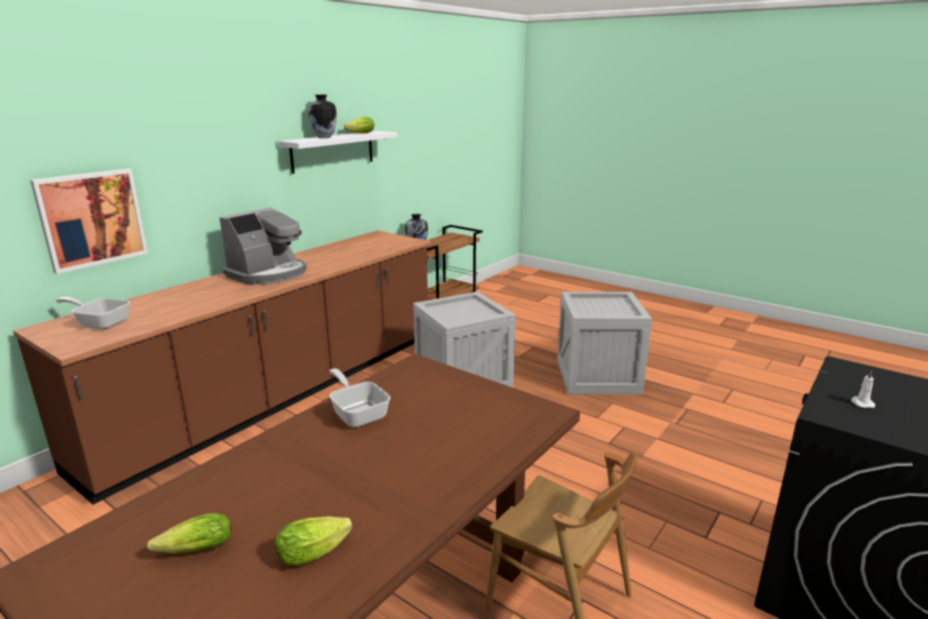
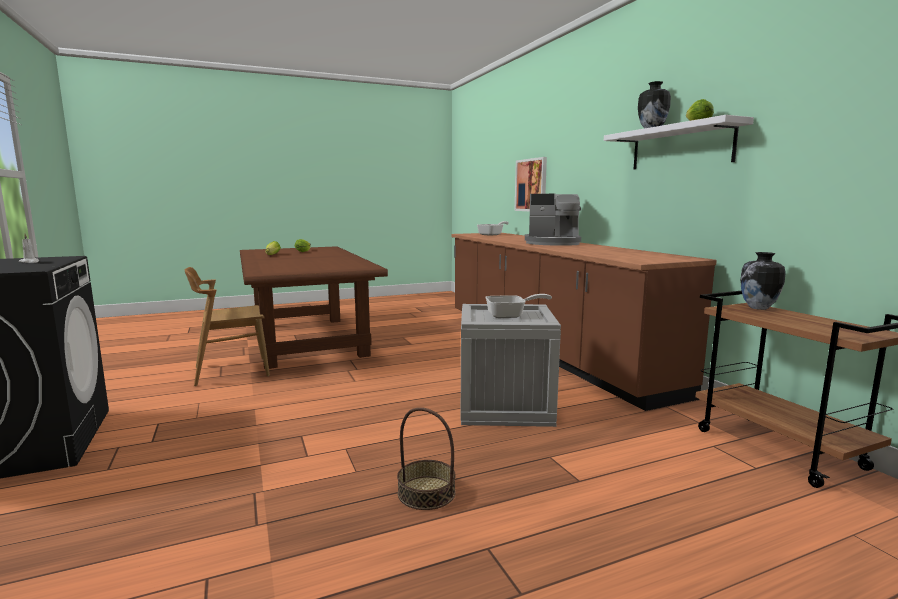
camera: 120 degrees right, 10 degrees down
coffee machine [219,207,307,285] -> coffee machine turned 60 degrees counterclockwise [525,194,581,246]
frying pan [329,369,391,427] -> frying pan moved to [485,294,552,318]
crate [557,292,652,395] -> basket [397,407,456,510]

